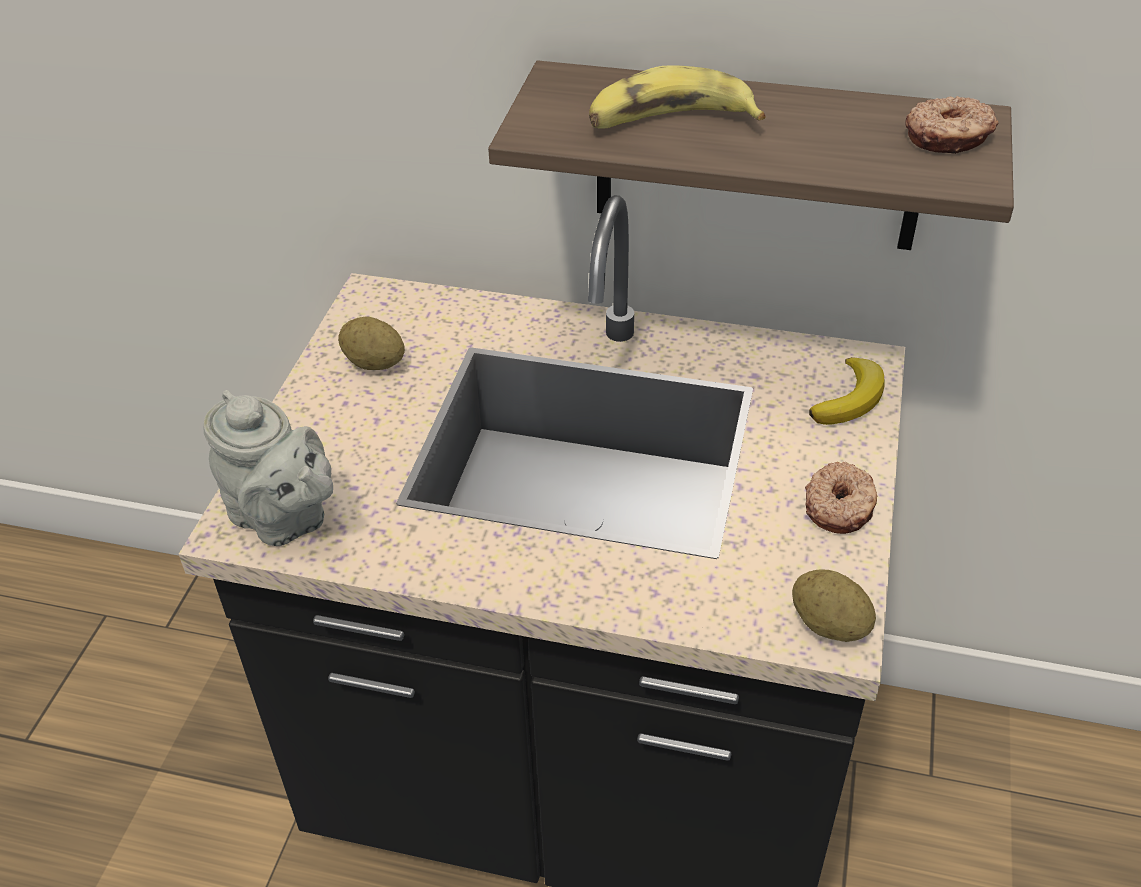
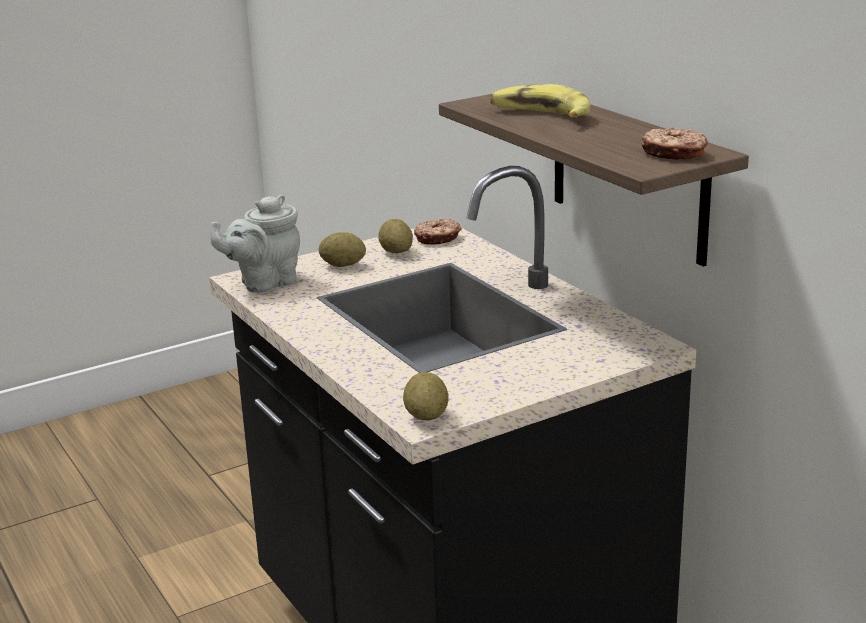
camera: 45 degrees right, 20 degrees down
grey teapot [203,390,333,546] -> grey teapot turned 60 degrees clockwise [210,195,300,293]
donut [805,462,877,534] -> donut moved to [414,218,462,245]
banana [809,357,885,425] -> none
none -> potato [319,232,366,267]

